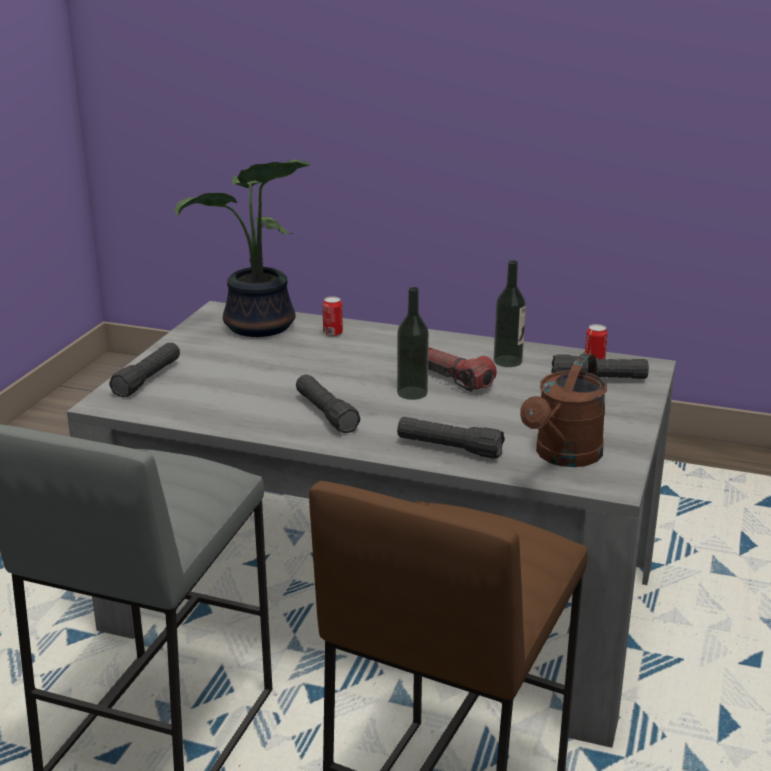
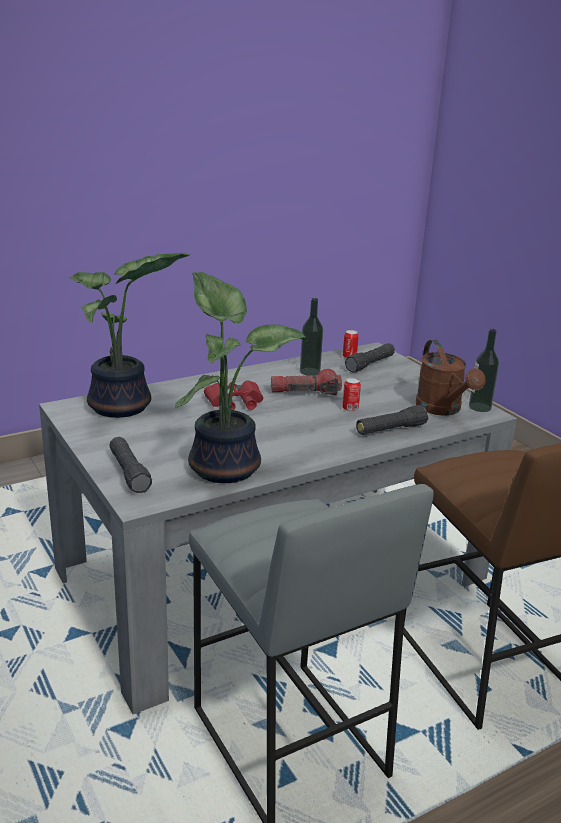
camera: 50 degrees left, 0 degrees up
black flashlight [296,374,360,433] -> none
can [323,296,343,337] -> can moved to [342,378,361,411]
bottle [397,287,429,400] -> bottle moved to [469,329,499,412]
none -> potted plant [175,272,309,483]
none -> red binoculars [204,380,263,410]

